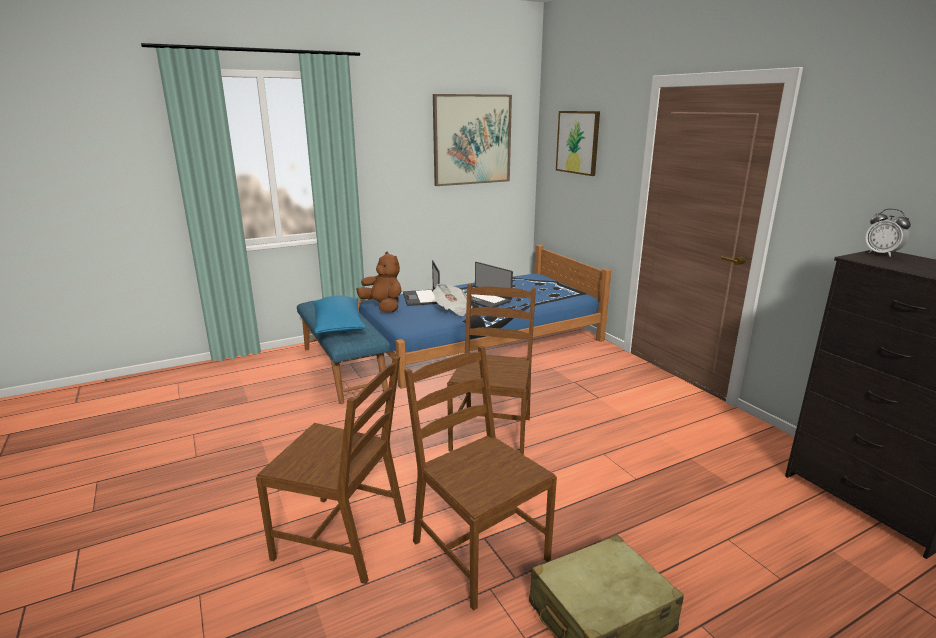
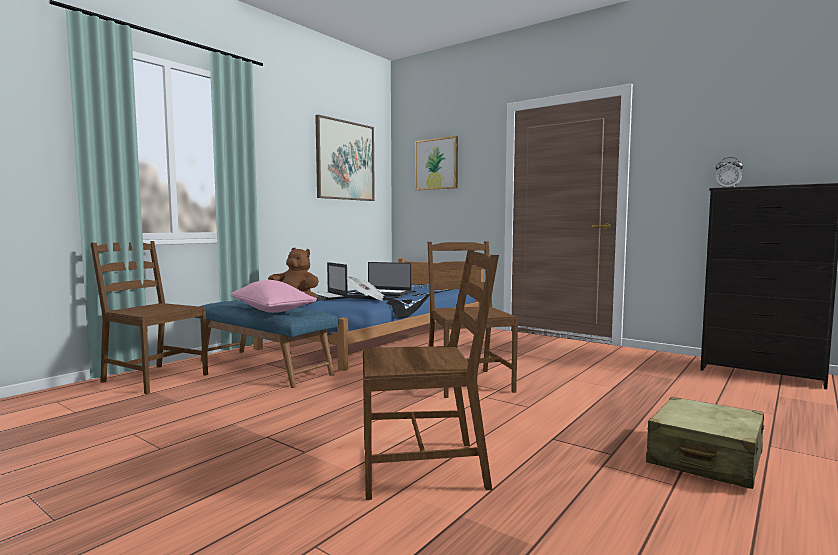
camera: 25 degrees left, 15 degrees down
blue pillow [314,295,366,334] -> pink pillow [231,280,317,313]
brown chair [404,346,557,611] -> brown chair moved to [91,241,208,394]

